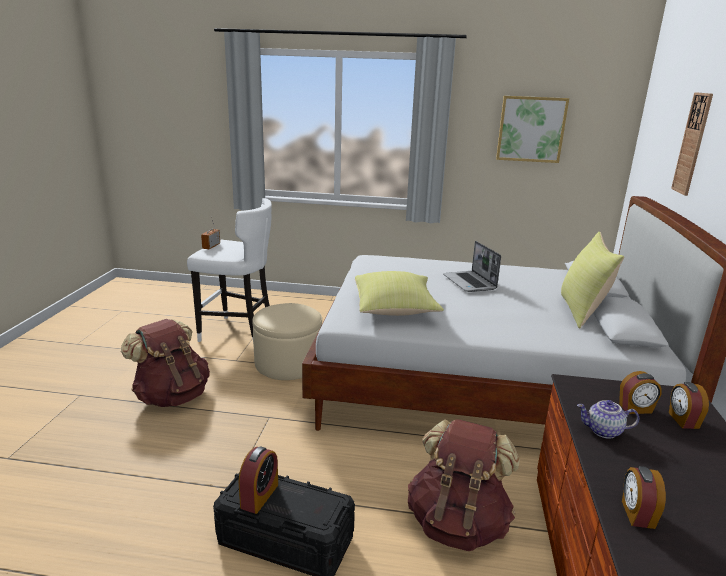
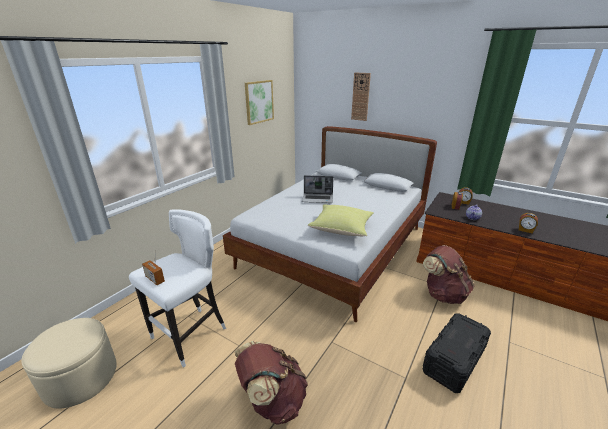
camera: 65 degrees left, 5 degrees up
alarm clock [239,446,278,514] -> none
beige ottoman [252,303,322,380] -> beige ottoman moved to [21,318,117,409]
yellow pillow [561,232,624,328] -> none

